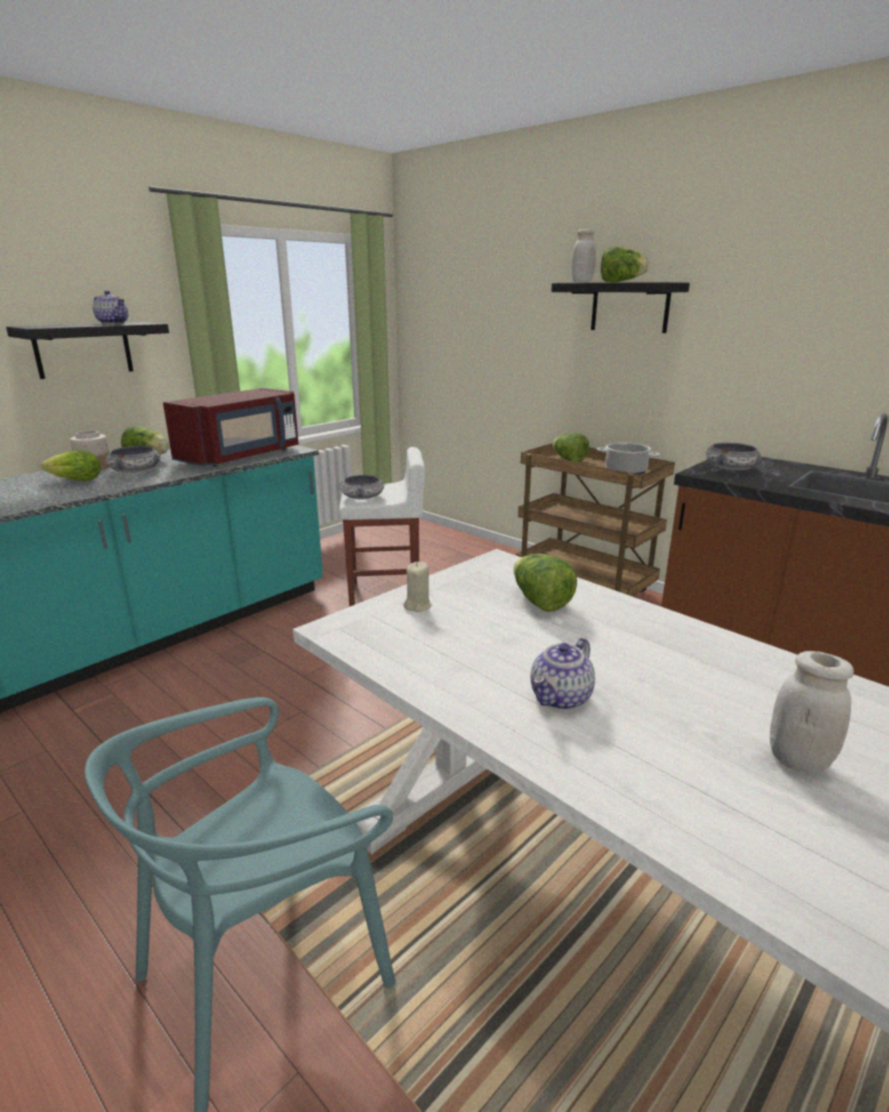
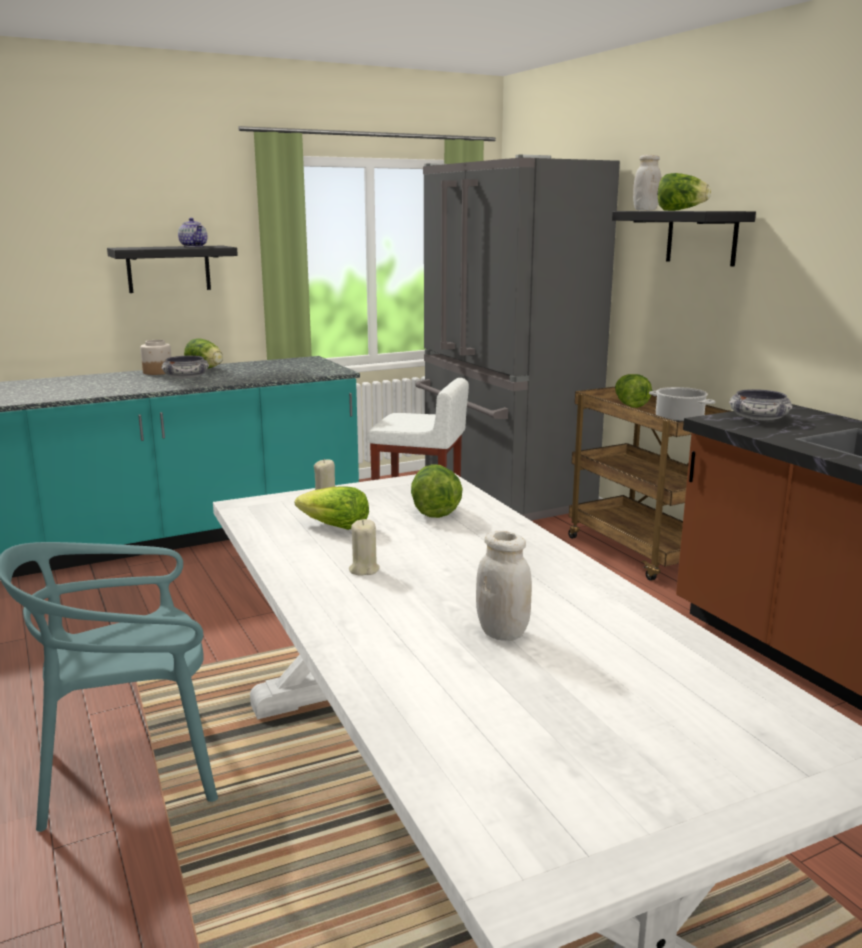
camera: 20 degrees right, 5 degrees down
lettuce [40,450,101,481] -> lettuce moved to [295,486,369,530]
red microwave [163,388,299,467] -> none
bowl [339,475,385,499] -> none
teapot [531,638,595,710] -> beige candle [349,519,380,576]
none -> grey fridge [415,155,620,521]

